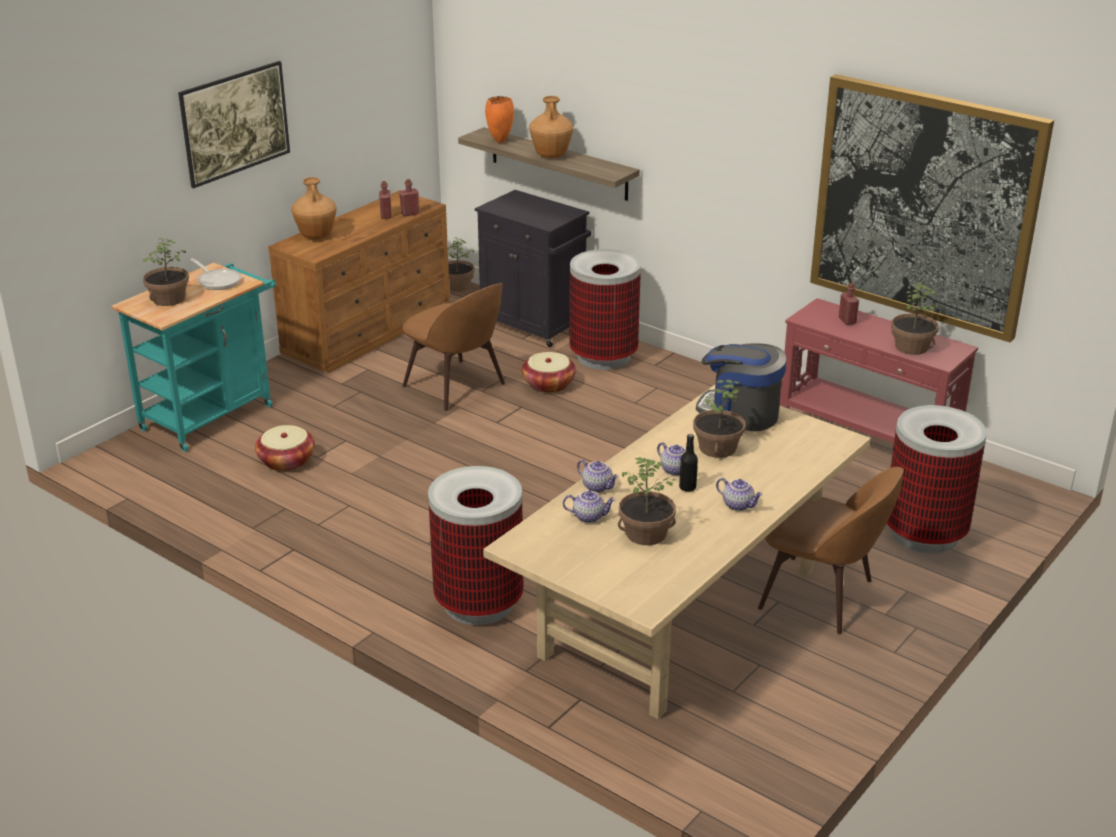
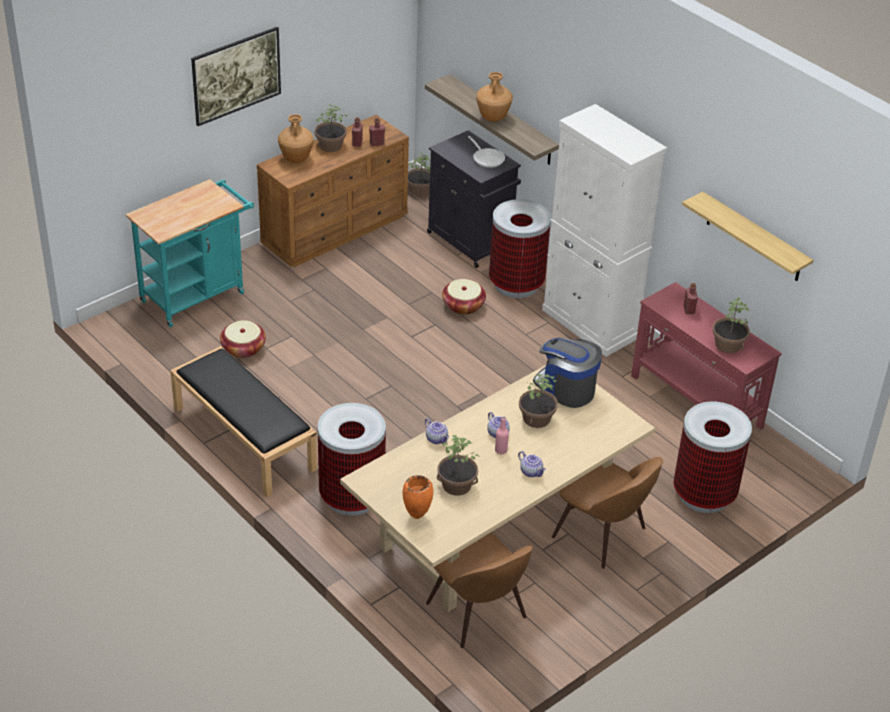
camera: 10 degrees right, 10 degrees up
potted plant [143,238,189,306] -> potted plant moved to [314,104,347,152]
frying pan [190,258,241,290] -> frying pan moved to [468,136,505,168]
brown chair [402,283,505,411] -> brown chair moved to [426,533,533,648]
orange vase [485,96,514,143] -> orange vase moved to [403,475,433,519]
teapot [563,491,616,523] -> none
black bottle [679,434,698,492] -> pink bottle [495,416,509,454]
picture [810,74,1054,342] -> shelf [682,192,813,281]
none -> black bench [170,346,317,497]
none -> white cabinet [542,104,667,357]

